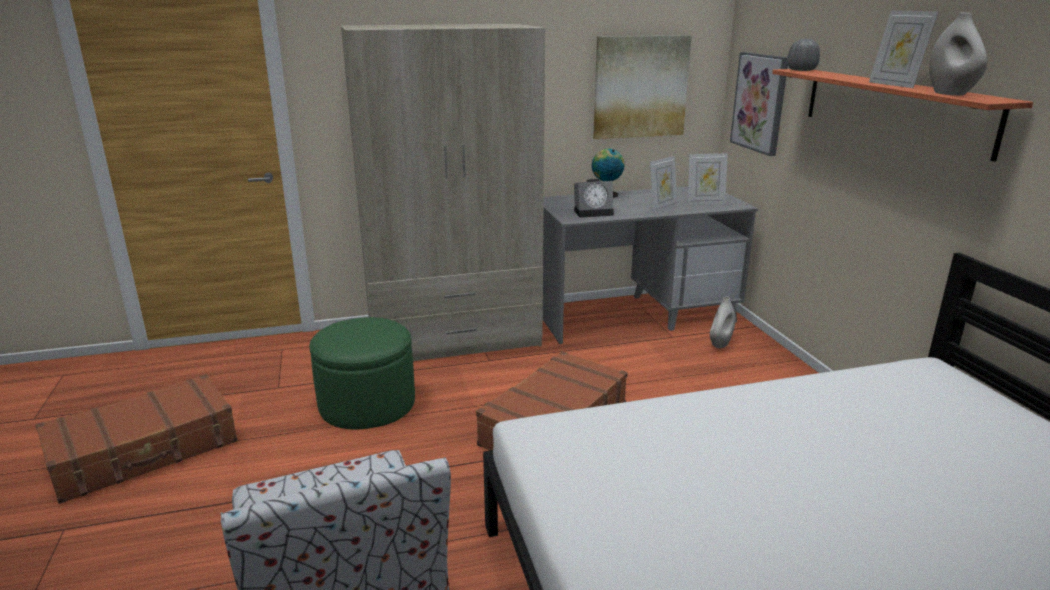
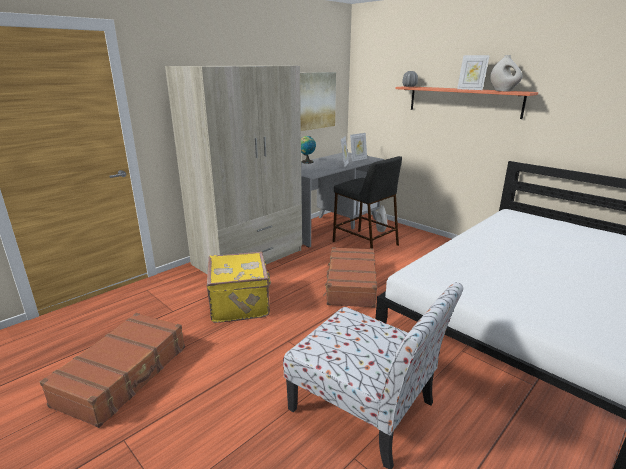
camera: 30 degrees left, 0 degrees up
green ottoman [310,317,415,429] -> yellow suitcase [207,252,271,323]
alarm clock [574,179,614,217] -> none
picture [730,52,788,156] -> none
none -> black stool [333,156,402,249]

